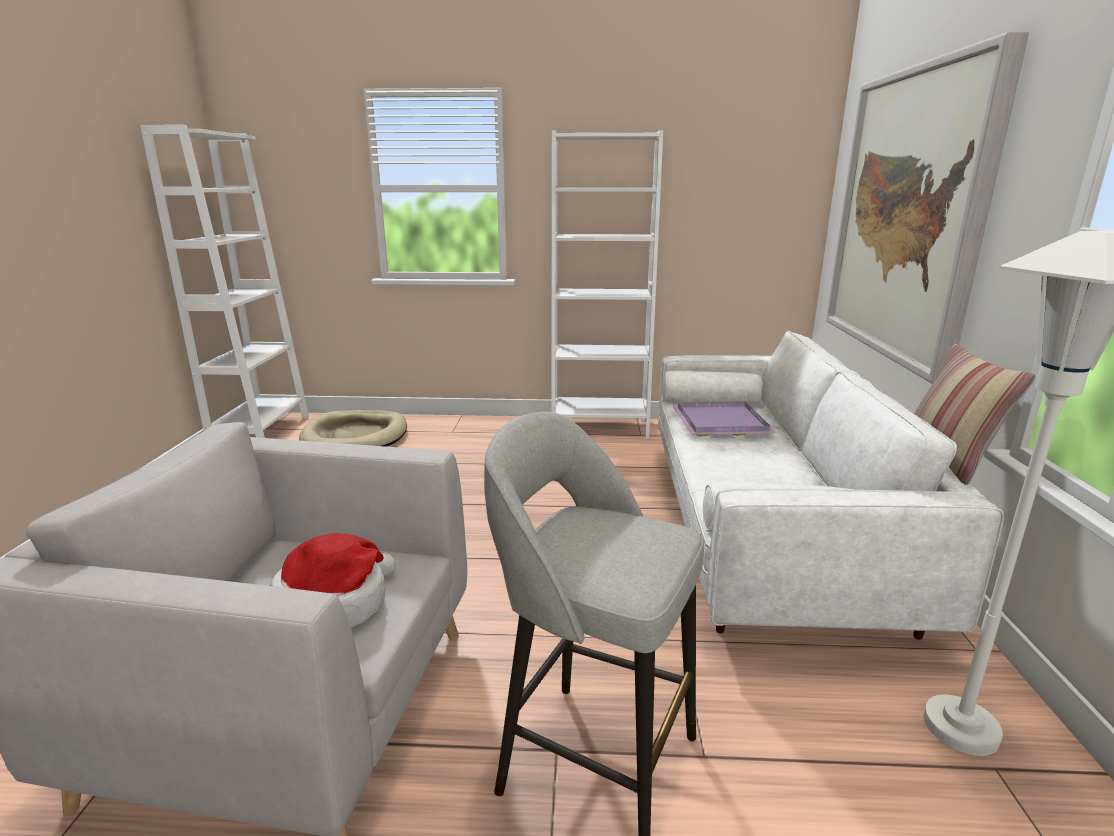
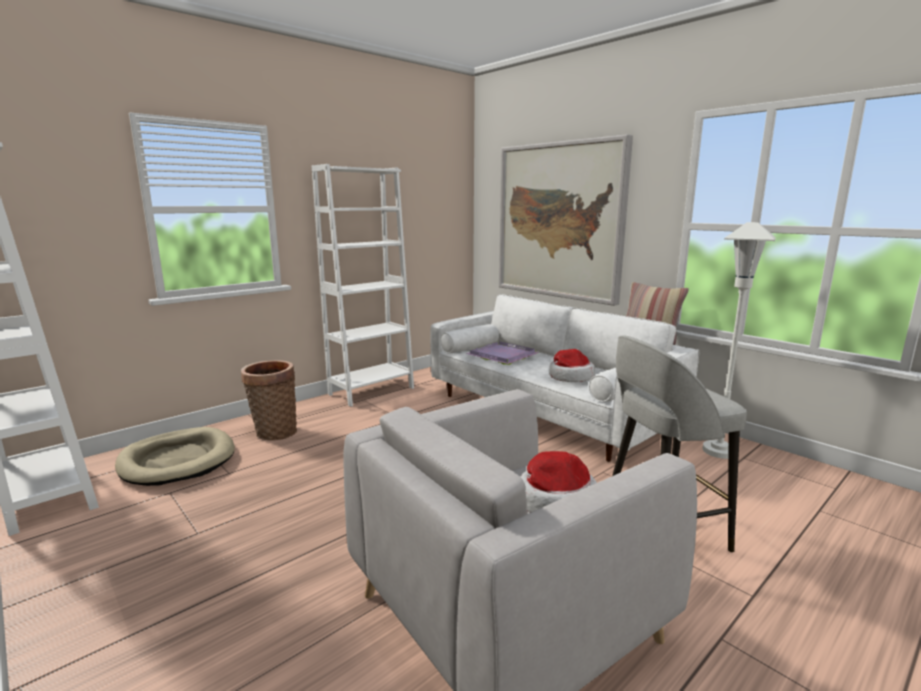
camera: 45 degrees left, 5 degrees down
none -> basket [241,360,297,441]
none -> hat [549,349,595,382]

